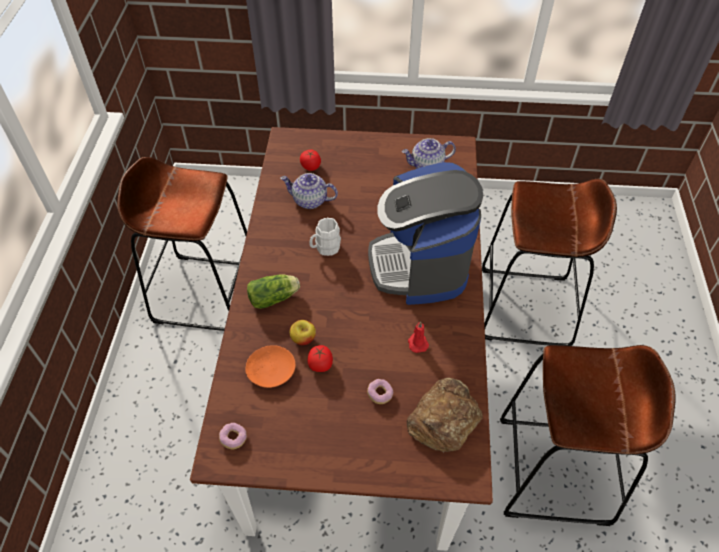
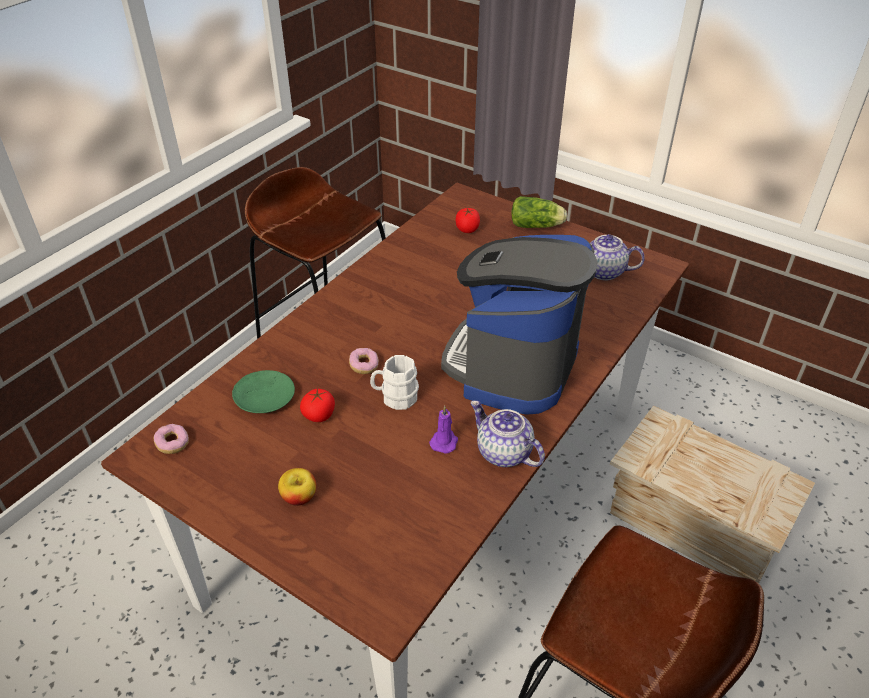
camera: 30 degrees right, 10 degrees down
orange plate [246,345,296,388] -> green plate [232,370,295,413]
lettuce [247,274,300,309] -> lettuce moved to [511,196,567,228]
teapot [281,173,338,209] -> teapot moved to [471,400,545,467]
apple [290,320,316,345] -> apple moved to [278,468,316,506]
white mug [310,218,341,256] -> white mug moved to [370,355,419,410]
donut [367,379,393,404] -> donut moved to [349,348,379,374]
bread [407,378,483,453] -> none
red candle [408,322,429,353] -> purple candle [429,406,458,454]
brown stool [482,179,617,346] -> crate [610,405,815,583]

